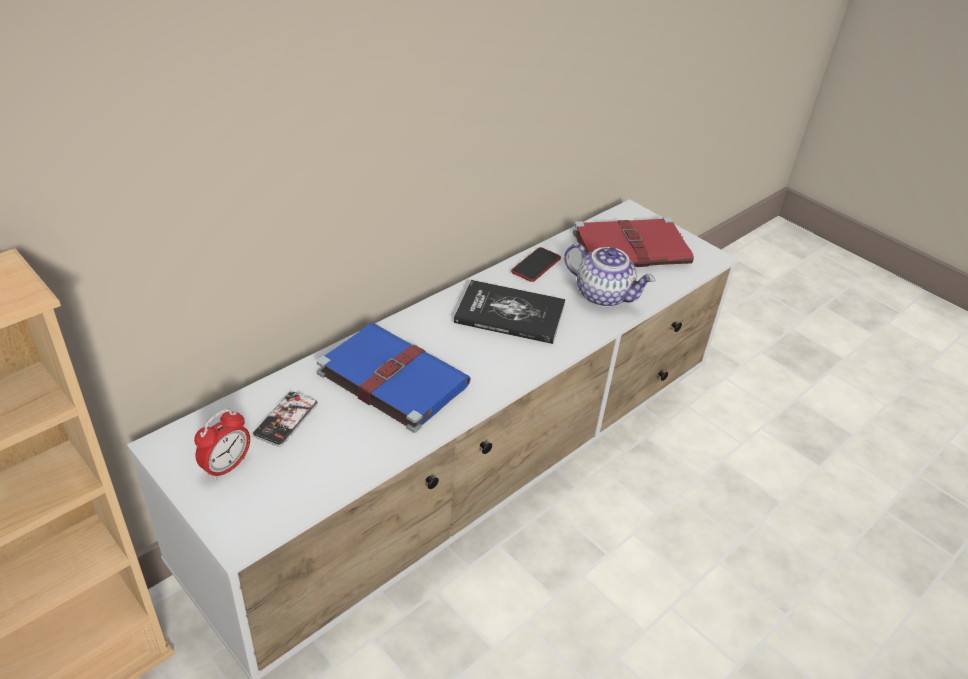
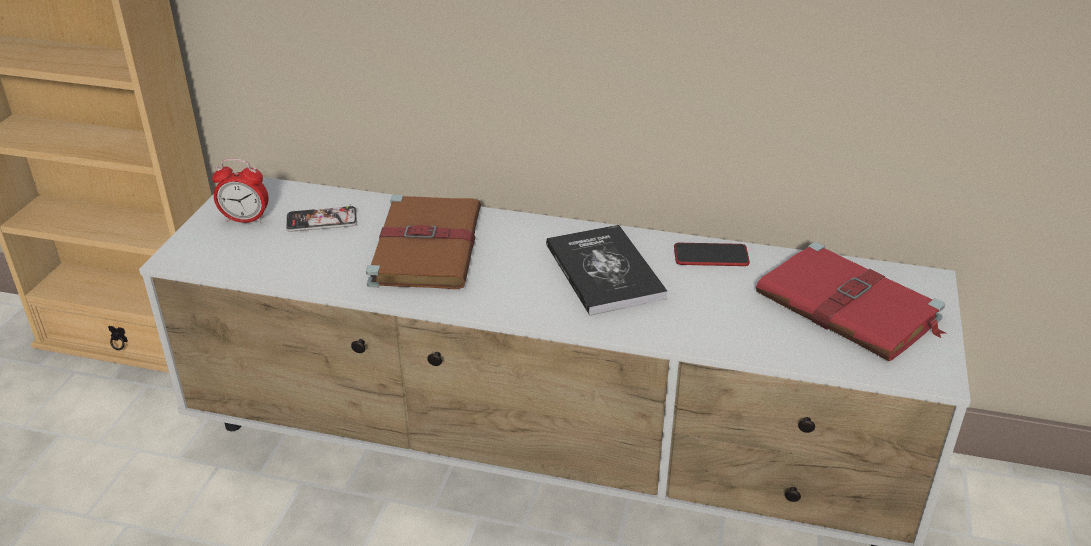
camera: 60 degrees right, 5 degrees down
blue book [317,323,471,433] -> brown book [366,195,481,289]
teapot [564,243,655,307] -> none

